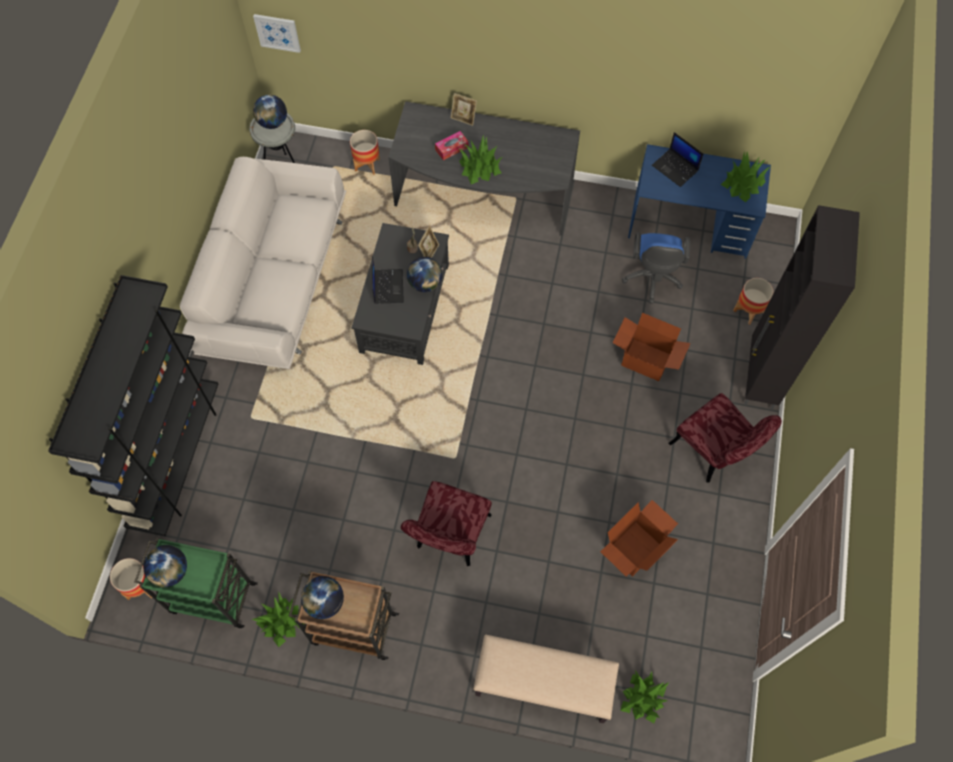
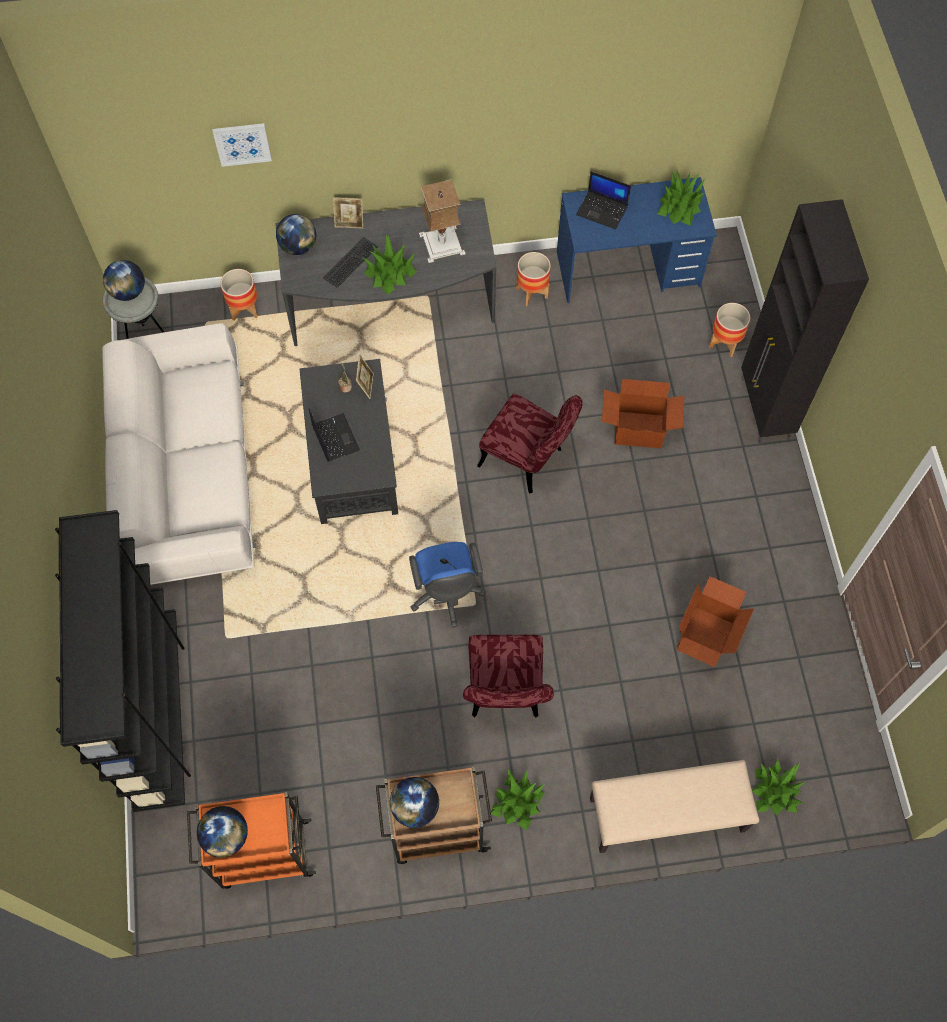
camera: 20 degrees left, 0 degrees up
planter [110,558,152,600] -> planter moved to [516,252,551,306]
green cart [134,538,258,628] -> orange cart [187,792,316,889]
potted plant [251,593,304,647] -> potted plant moved to [491,769,545,830]
picture [253,14,301,53] -> picture moved to [212,123,272,167]
globe [407,257,442,292] -> globe moved to [276,214,316,255]
tissue box [435,131,468,160] -> keyboard [323,237,378,288]
blue office chair [622,232,690,304] -> blue office chair moved to [409,542,486,628]
red chair [669,393,782,482] -> red chair moved to [477,393,583,494]
none -> table lamp [419,179,466,263]

